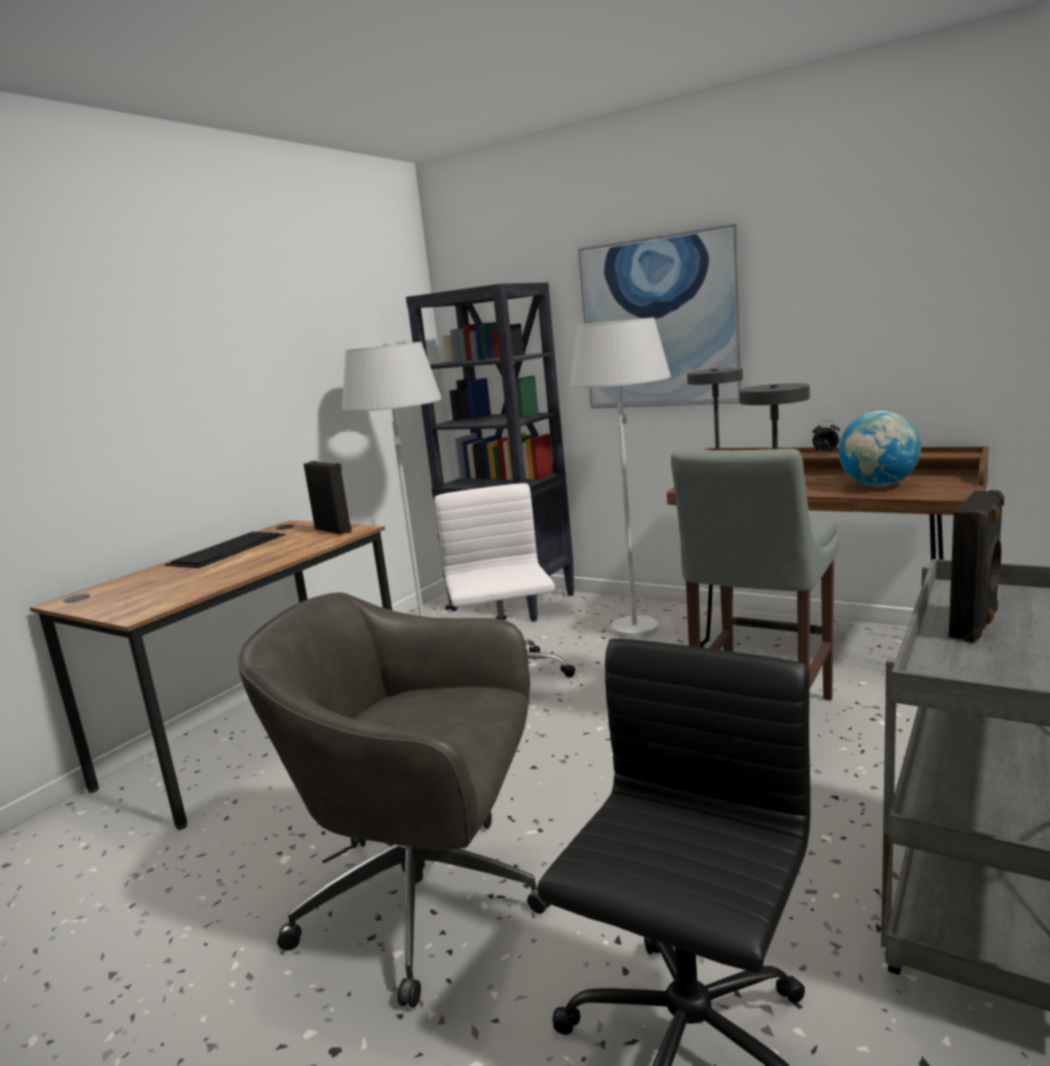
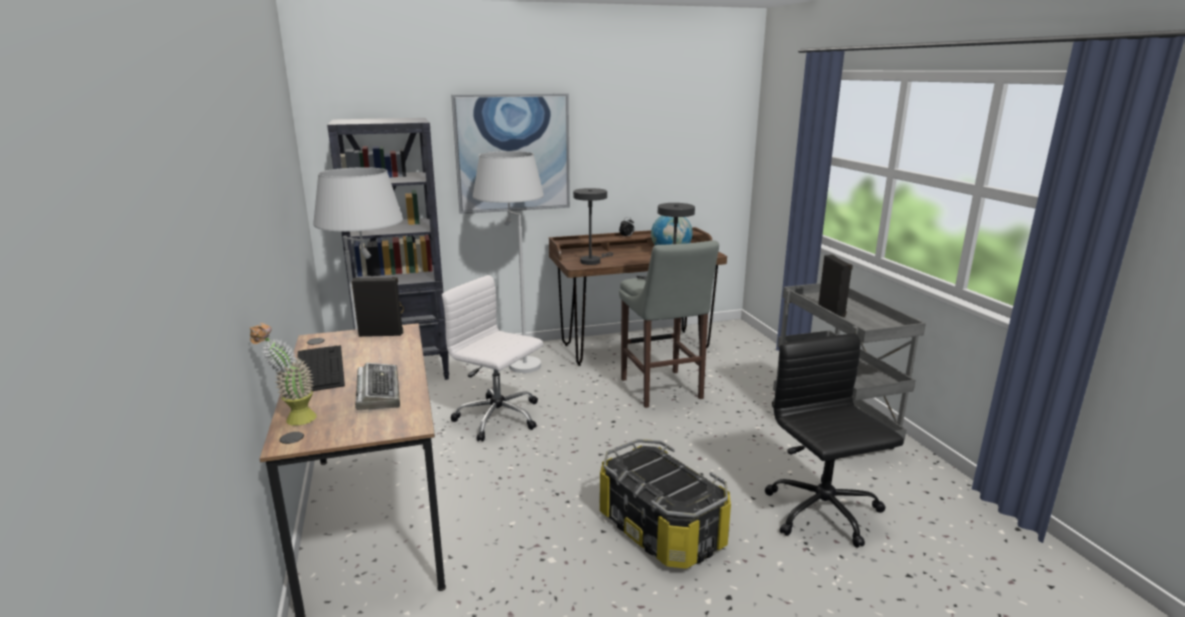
camera: 50 degrees left, 5 degrees up
grey office chair [238,592,551,1008] -> storage box [599,439,731,569]
none -> potted plant [250,323,317,426]
none -> keyboard [355,363,400,410]

